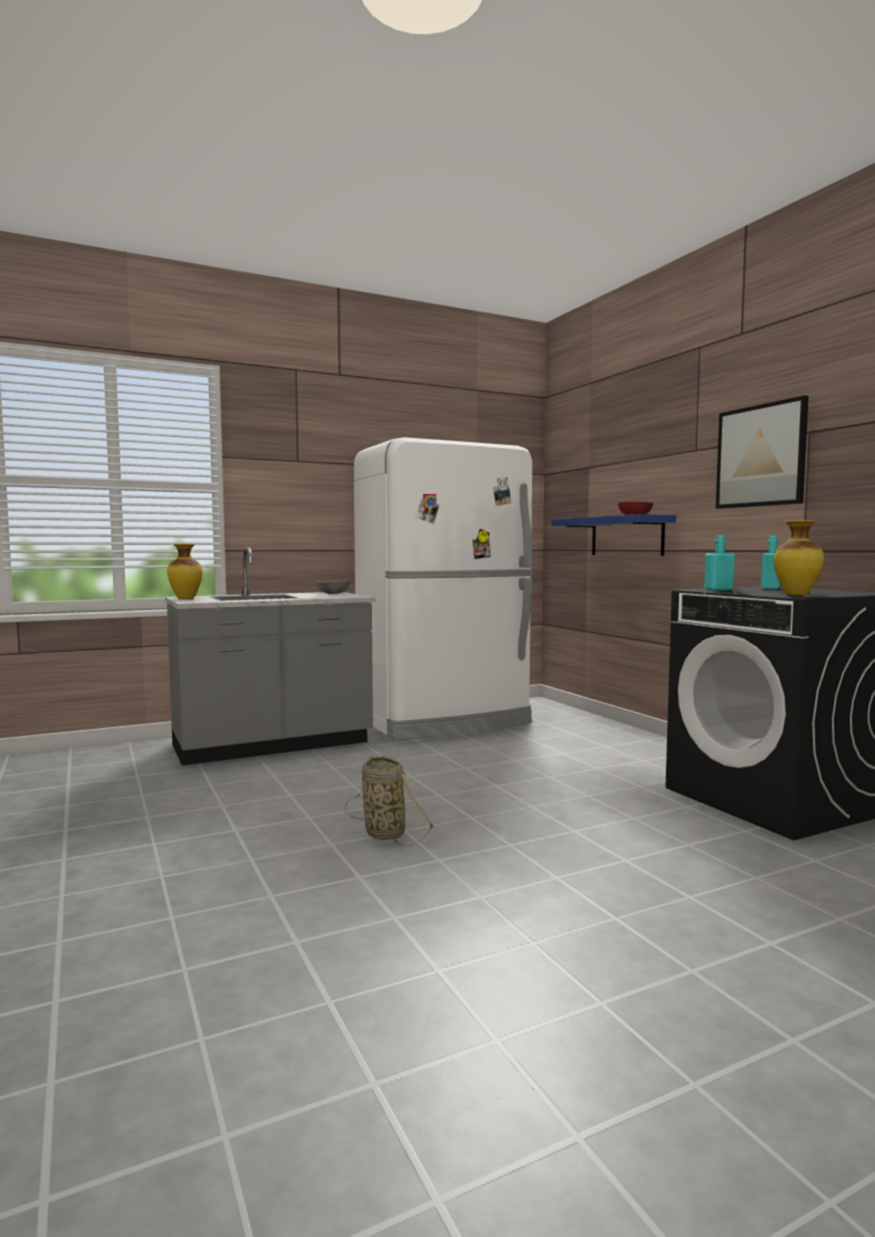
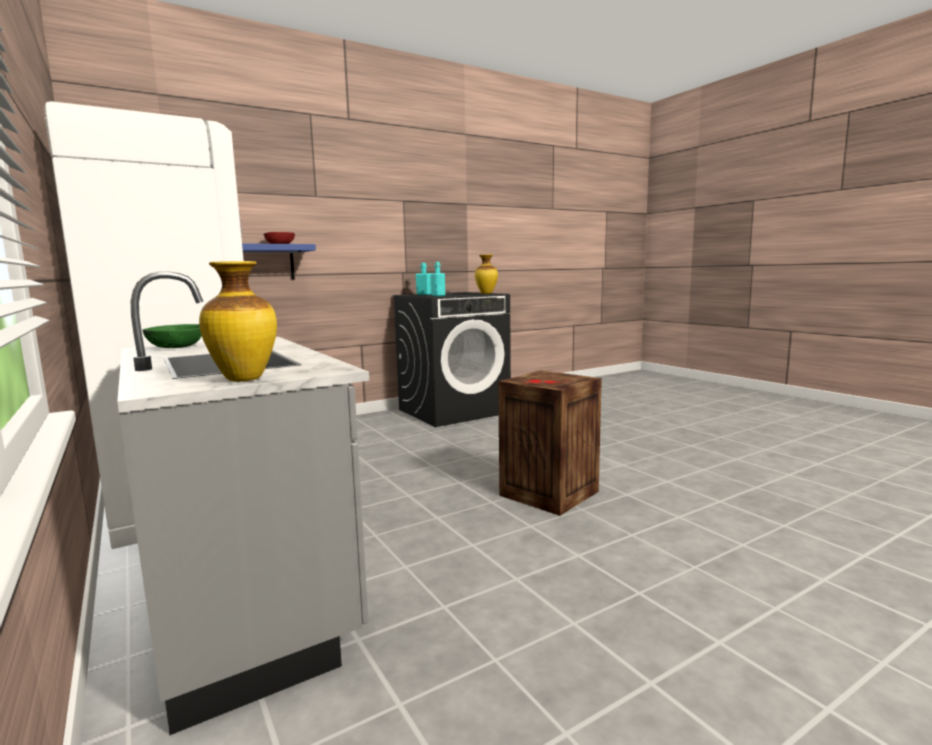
camera: 95 degrees left, 5 degrees up
grey bowl [316,580,350,594] -> green bowl [142,324,202,348]
basket [345,756,434,846] -> crate [498,370,602,516]
picture [716,395,809,509] -> none

